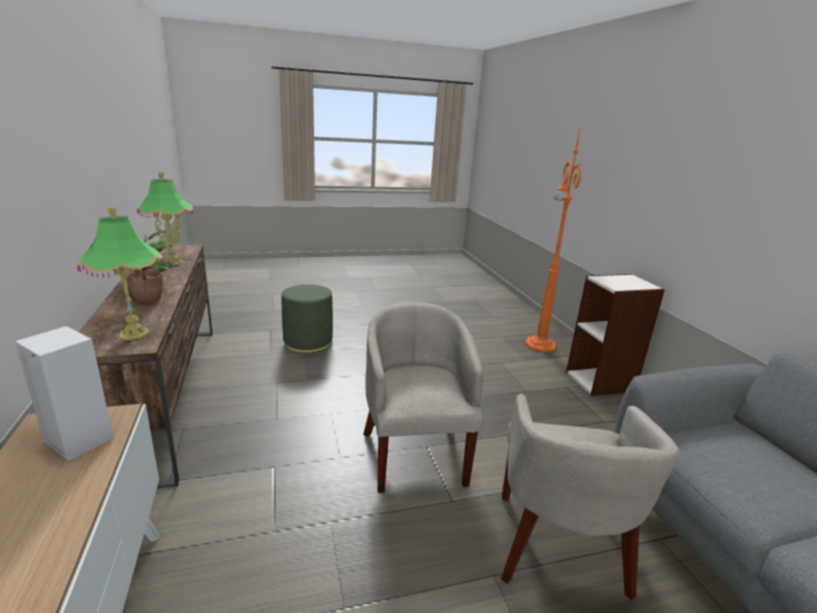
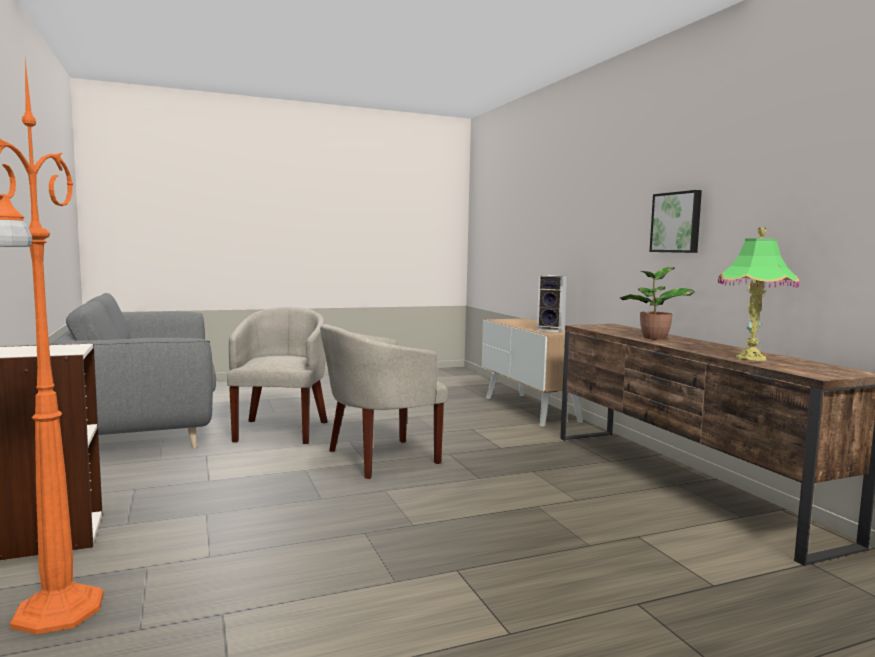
camera: 175 degrees right, 15 degrees down
table lamp [77,206,164,340] -> none
green ottoman [282,284,333,353] -> none
beige armchair [363,302,484,493] -> beige armchair turned 75 degrees clockwise [320,324,448,479]
none -> picture [650,190,702,253]

